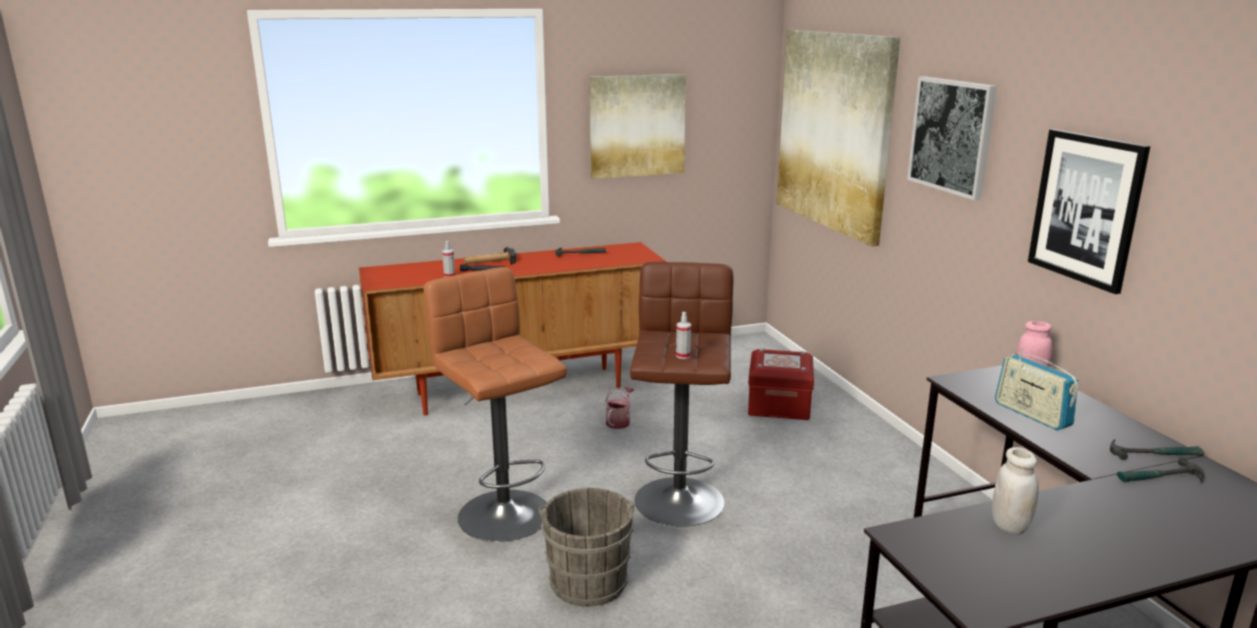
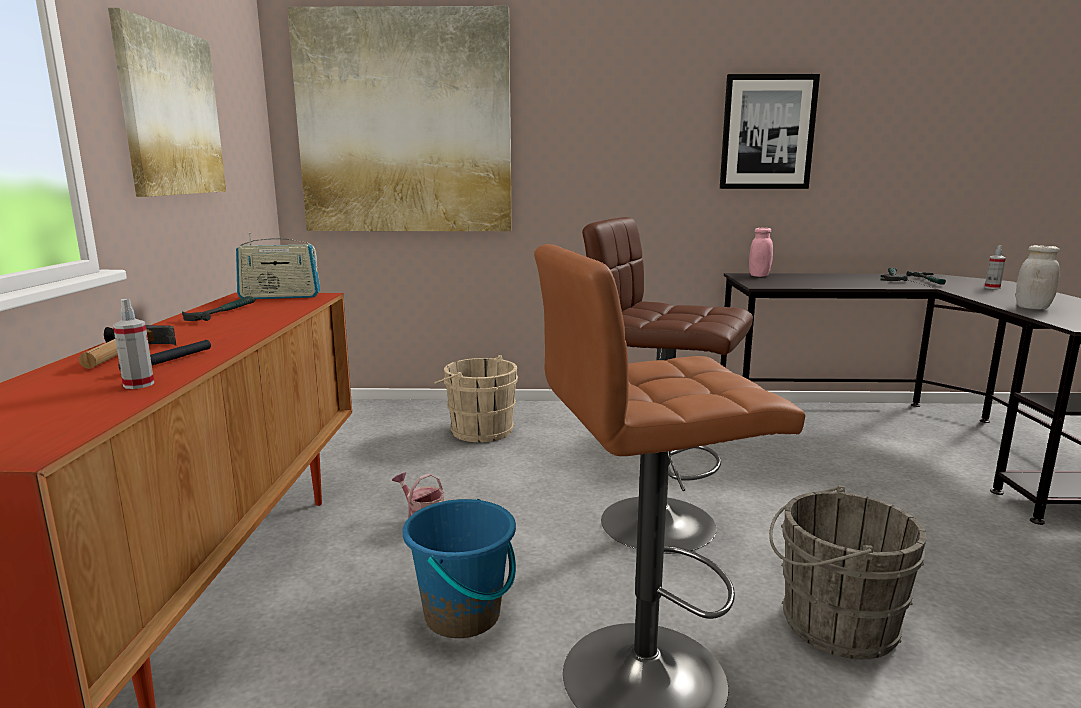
camera: 70 degrees left, 5 degrees down
spray bottle [676,312,691,359] -> spray bottle moved to [985,245,1006,289]
red storage box [748,348,814,420] -> beige bucket [434,355,518,443]
picture [907,77,997,200] -> none
radio [995,347,1078,430] -> radio moved to [236,233,320,299]
none -> blue bucket [403,499,516,638]

